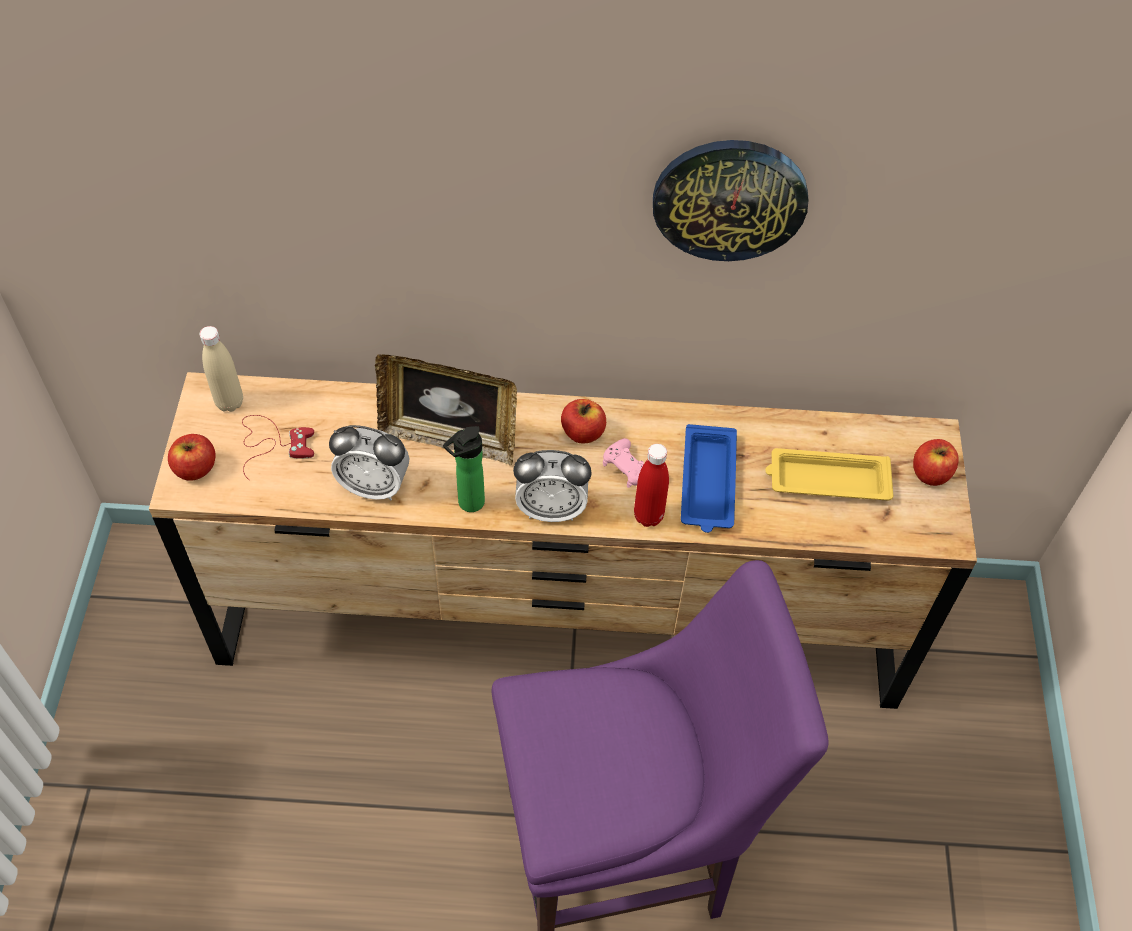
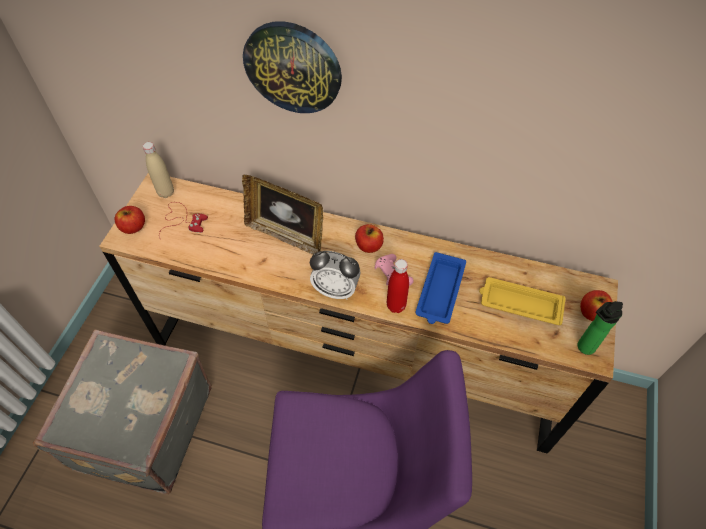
camera: 15 degrees right, 0 degrees up
alarm clock [329,425,409,500] -> none
bottle [443,426,485,512] -> bottle moved to [578,301,623,355]
wall clock [653,140,808,261] -> wall clock moved to [243,21,342,113]
none -> grey suitcase [33,329,212,494]

